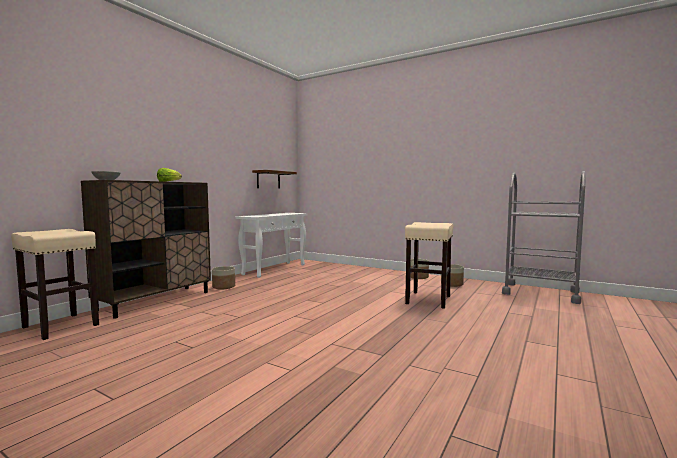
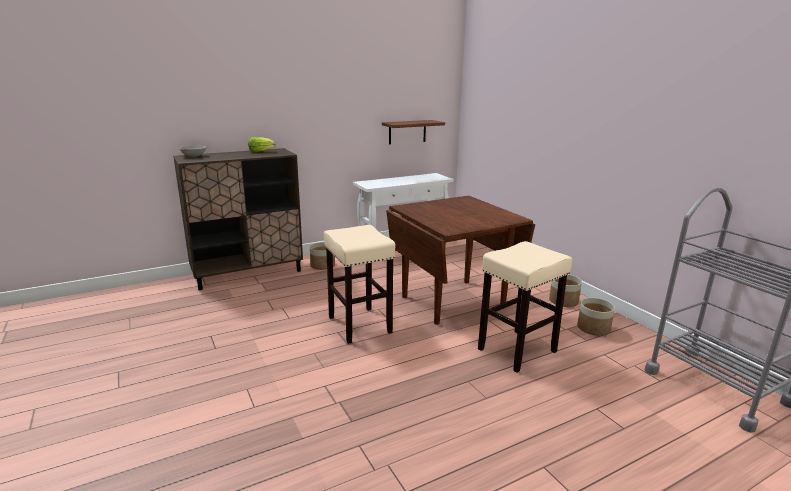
camera: 30 degrees right, 15 degrees up
beige stool [11,229,99,340] -> beige stool moved to [324,225,396,344]
none -> brown dining table [386,196,535,325]

